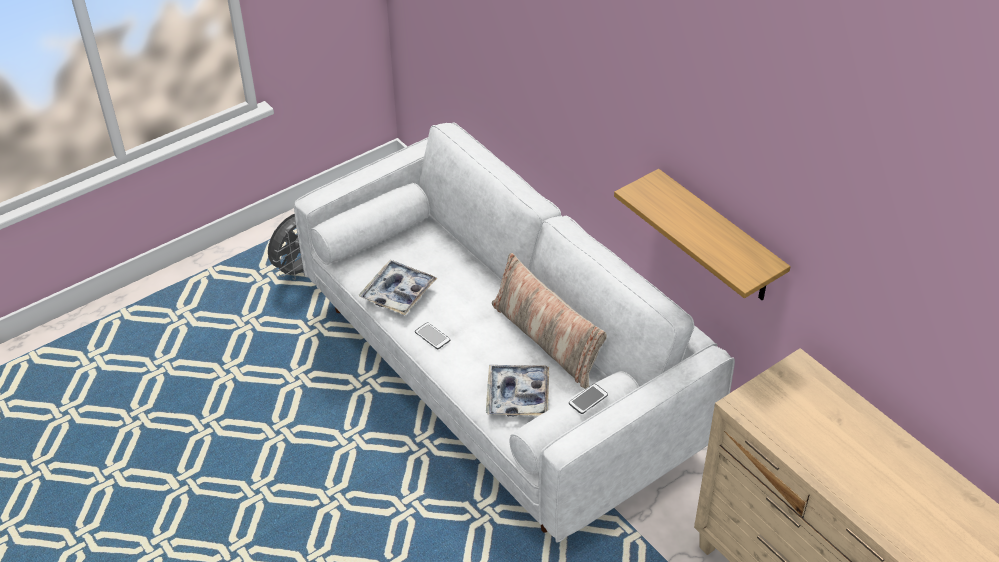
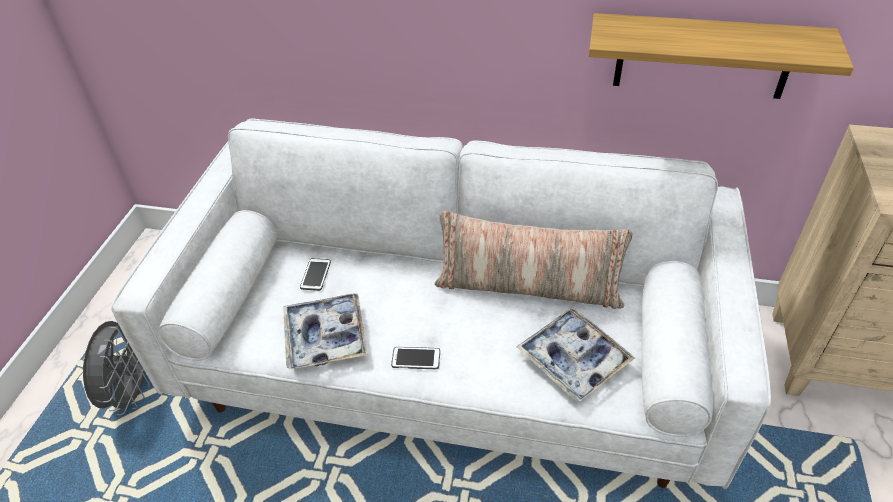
camera: 40 degrees left, 0 degrees up
phone [569,384,608,414] -> phone moved to [300,258,331,291]

